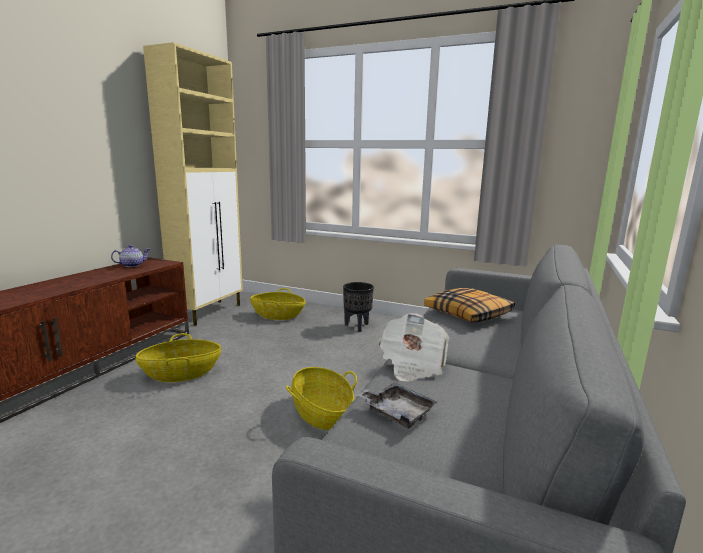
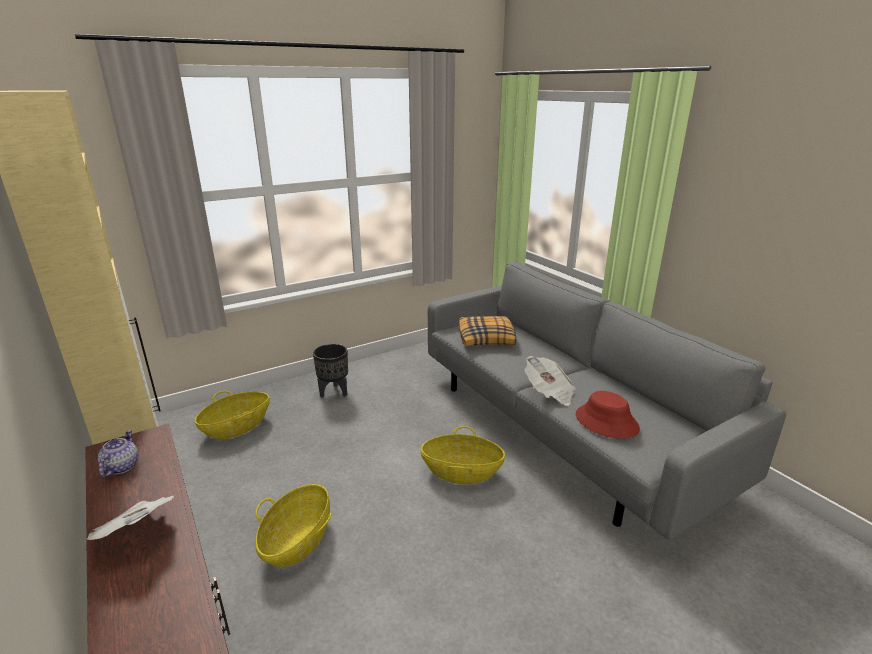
camera: 55 degrees left, 10 degrees up
grey tray [356,382,437,429] -> red hat [576,391,640,439]
none -> newspaper [87,495,175,540]

